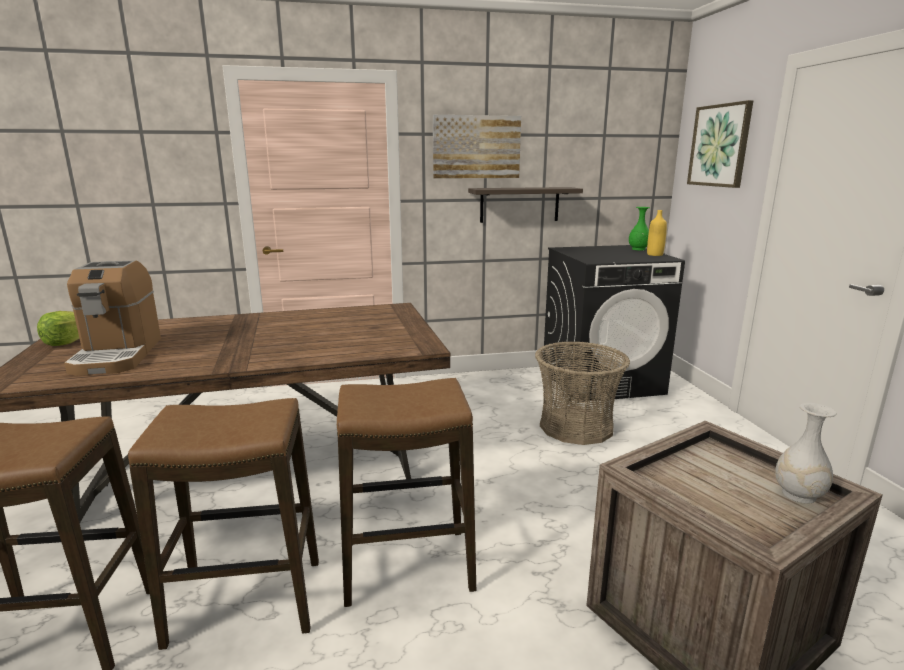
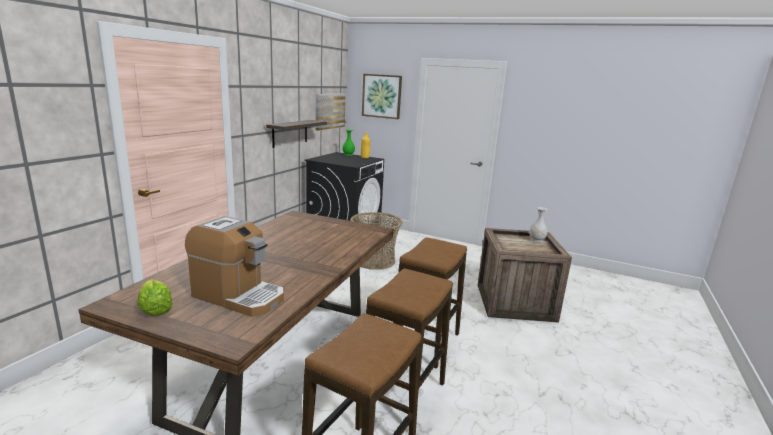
camera: 55 degrees left, 0 degrees up
picture [433,115,521,179] -> picture moved to [316,94,346,131]

